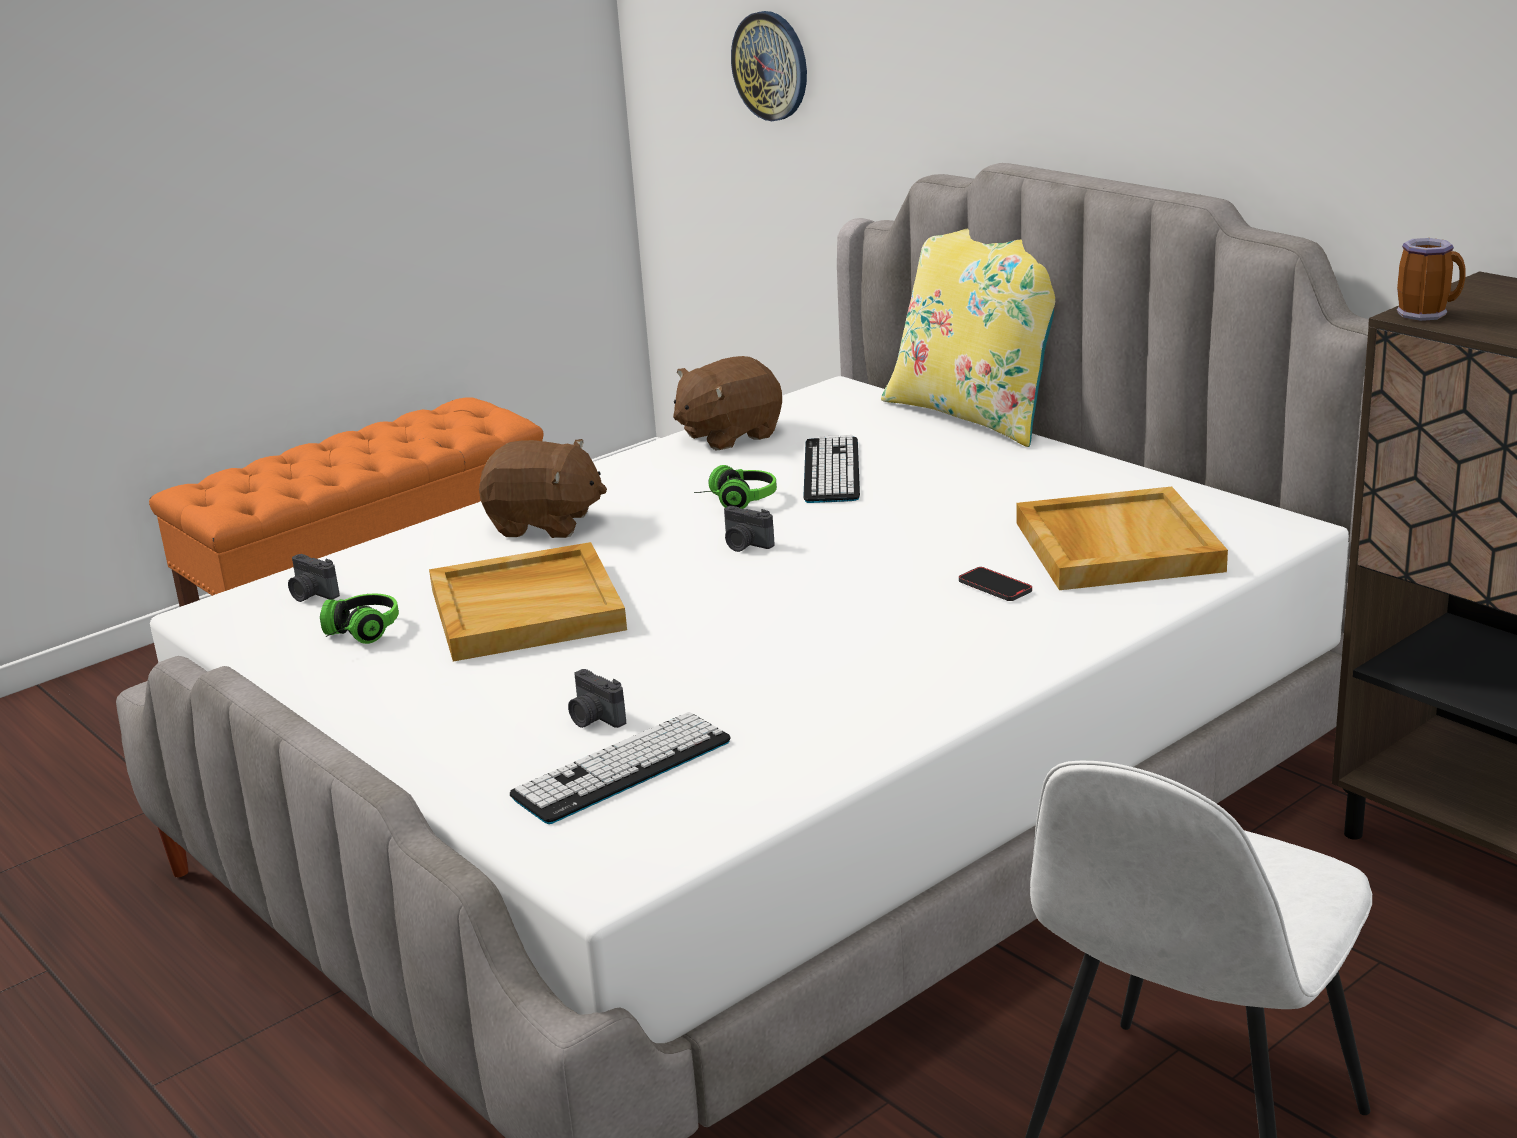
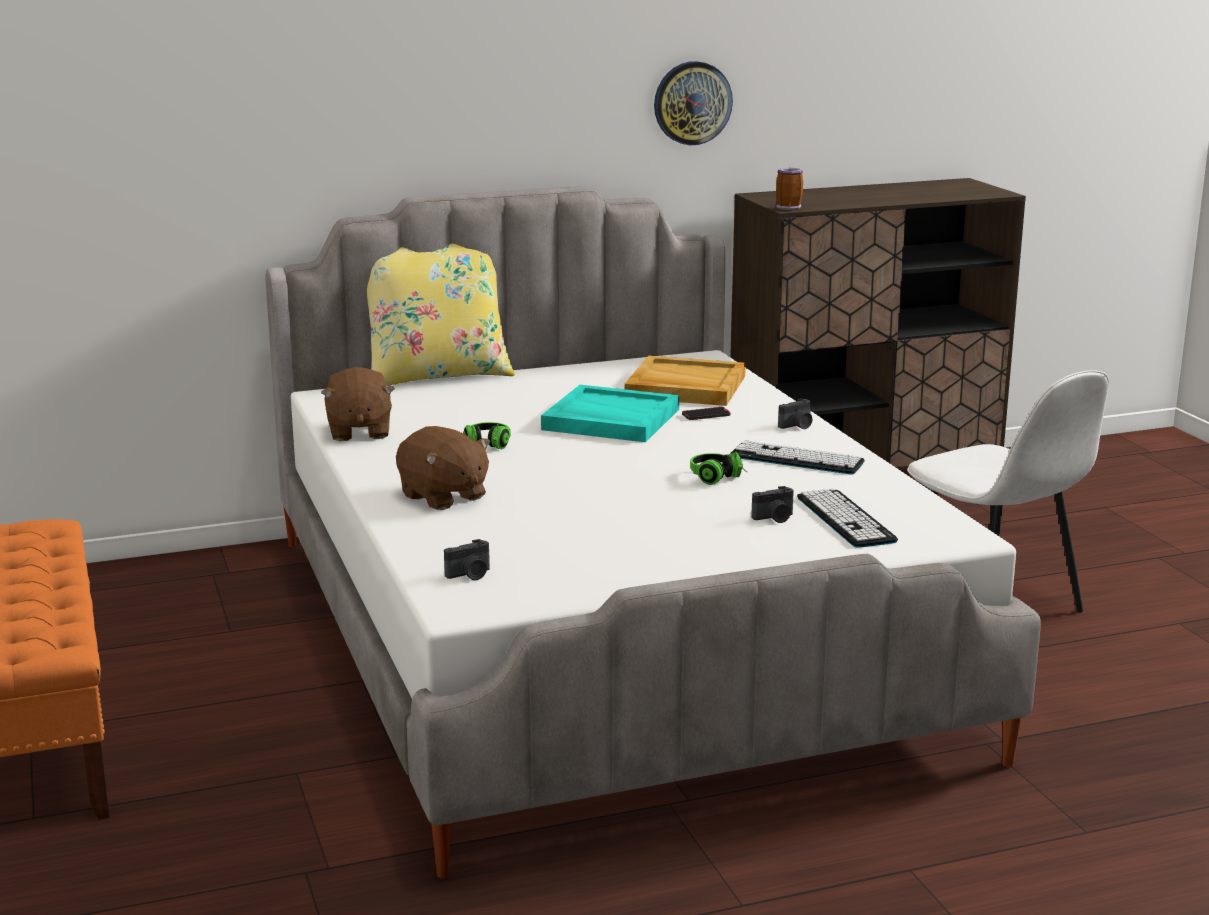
camera: 70 degrees left, 5 degrees down
headphones [320,594,399,644] -> headphones moved to [690,451,747,485]
beige tray [429,542,627,662] -> none
brown plush toy [479,439,607,538] -> brown plush toy turned 105 degrees clockwise [396,426,490,510]
camera [724,506,774,552] -> camera moved to [778,398,812,429]
wall clock [731,11,807,121] -> wall clock moved to [654,61,733,145]
keyboard [803,435,860,503] -> keyboard moved to [730,440,865,475]
none -> turquoise tray [541,385,679,442]

